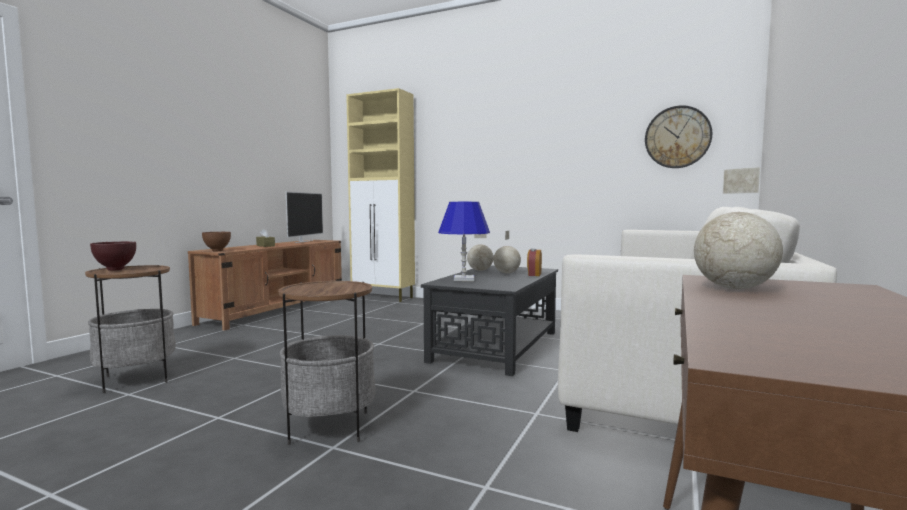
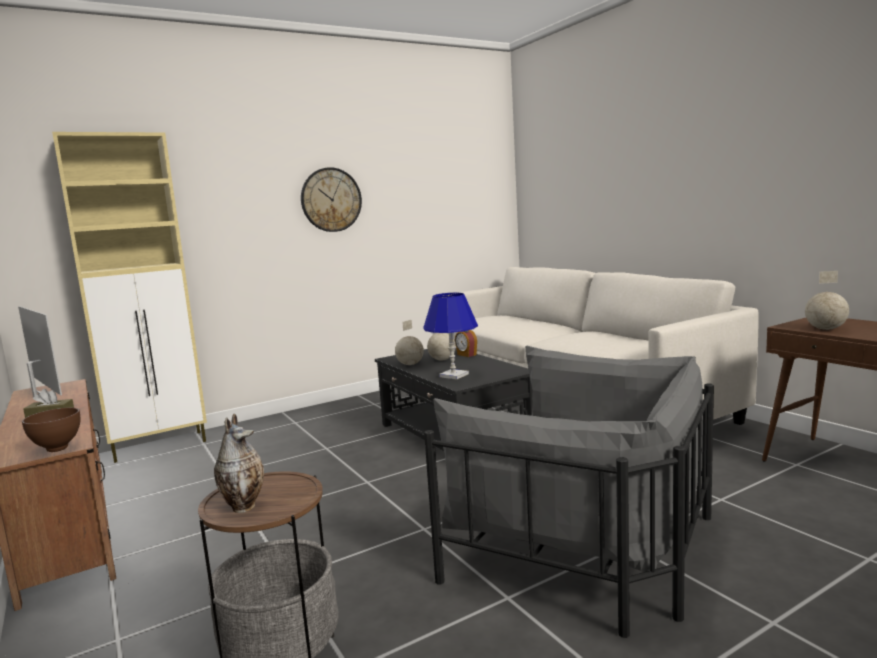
camera: 55 degrees left, 5 degrees up
brown bowl [90,241,136,271] -> vase [214,414,264,513]
side table [278,281,376,445] -> grey armchair [424,346,714,638]
wall clock [645,105,712,168] -> wall clock moved to [301,167,362,232]

